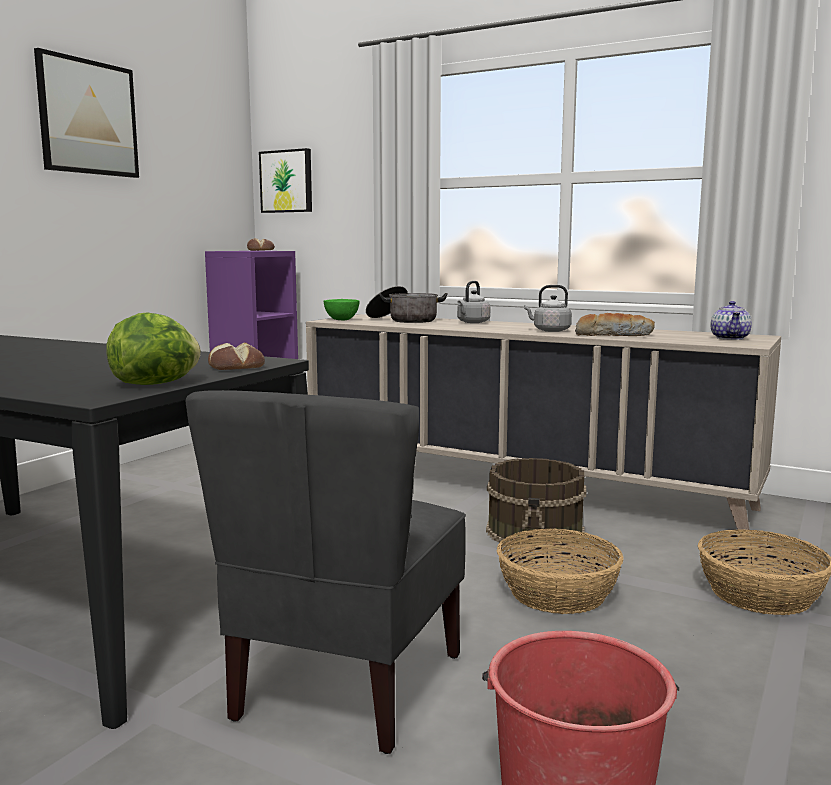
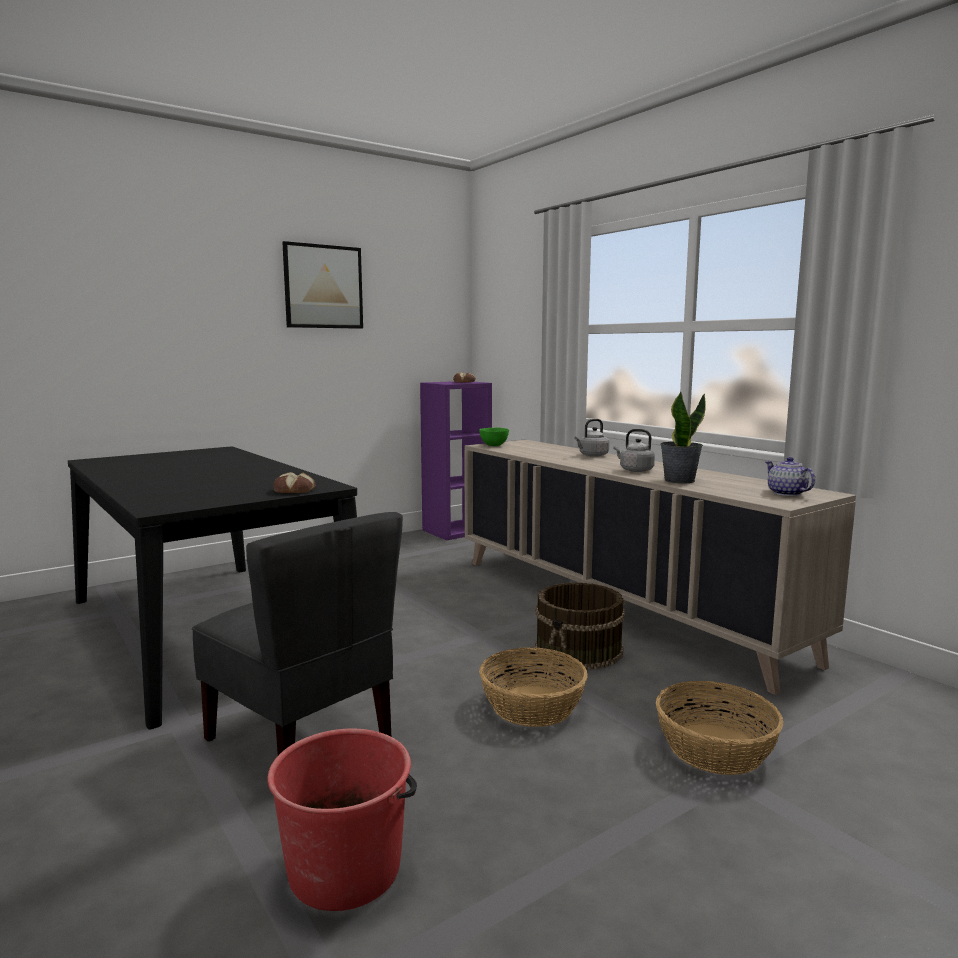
camera: 25 degrees right, 0 degrees up
lettuce [106,312,201,385] -> none
grey chair [185,390,466,754] -> grey chair turned 90 degrees counterclockwise [192,512,403,755]
picture [259,148,312,213] -> none
cooking pot [366,286,447,323] -> none
bread [575,313,655,336] -> potted plant [660,391,706,484]
teapot [711,301,752,340] -> teapot turned 120 degrees clockwise [765,457,815,496]

